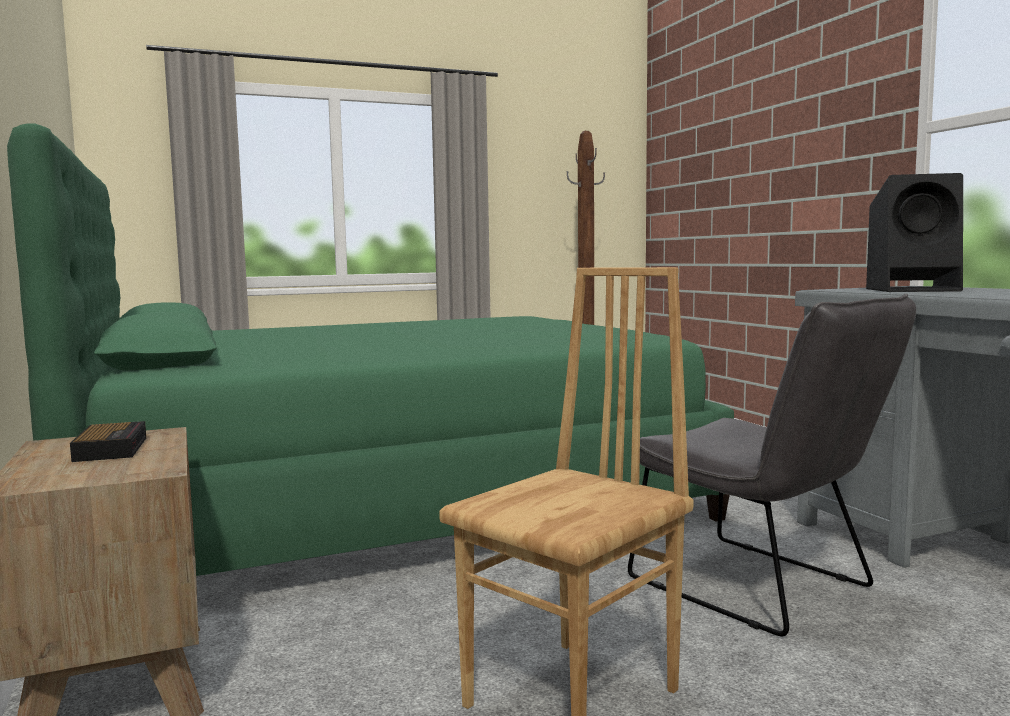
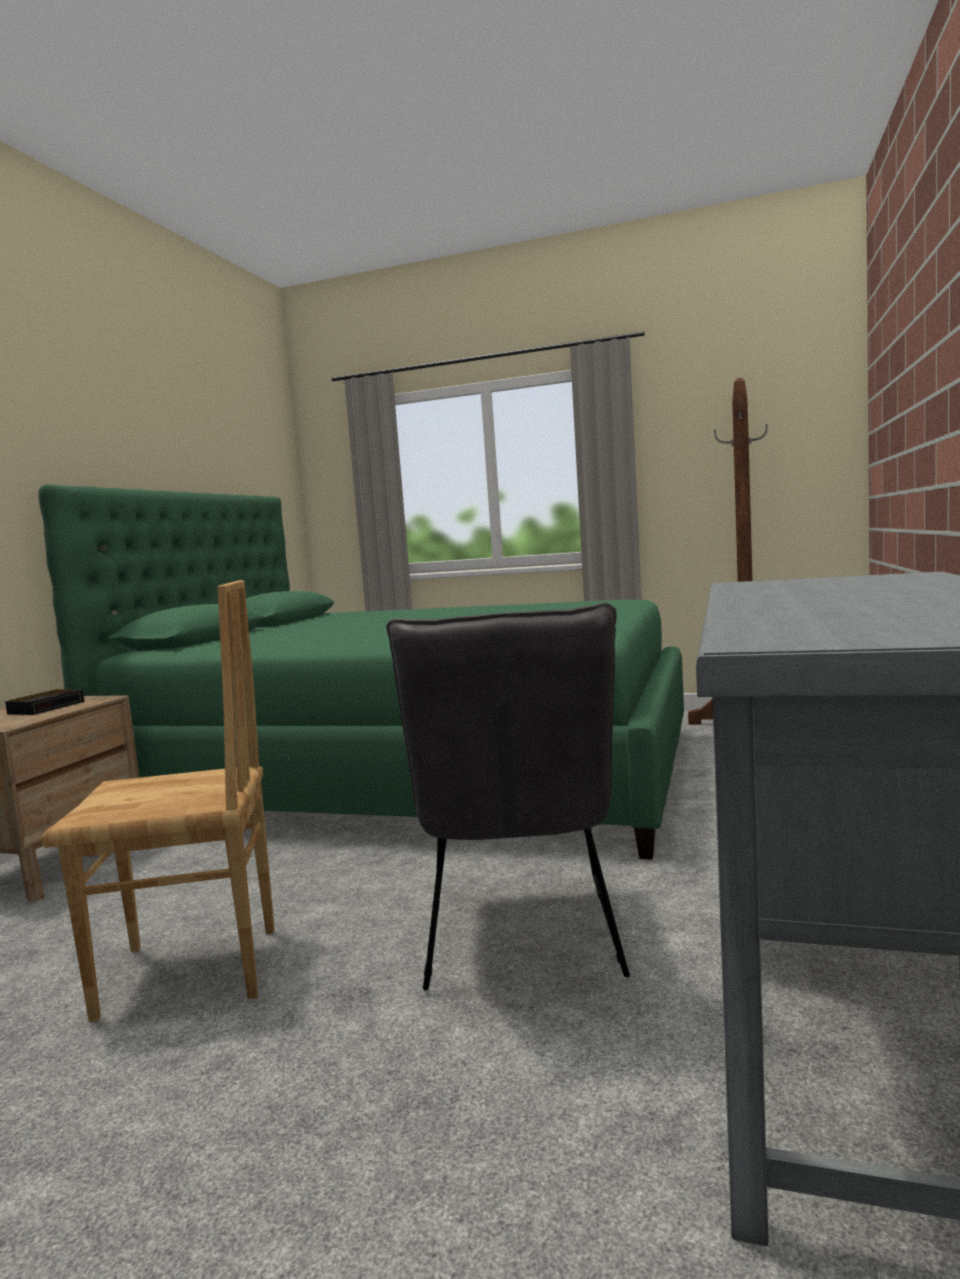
camera: 40 degrees right, 0 degrees up
black speaker [866,173,963,292] -> none

